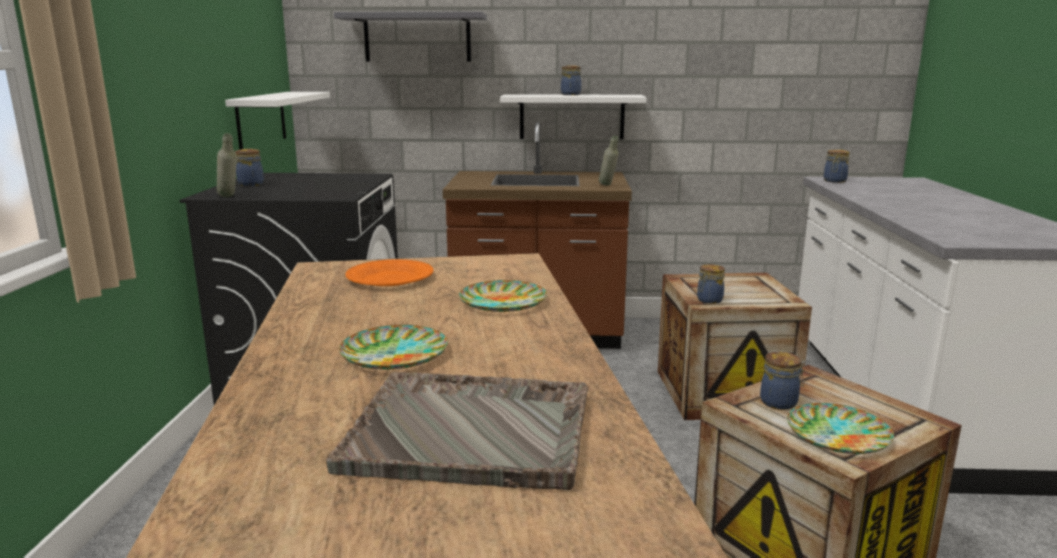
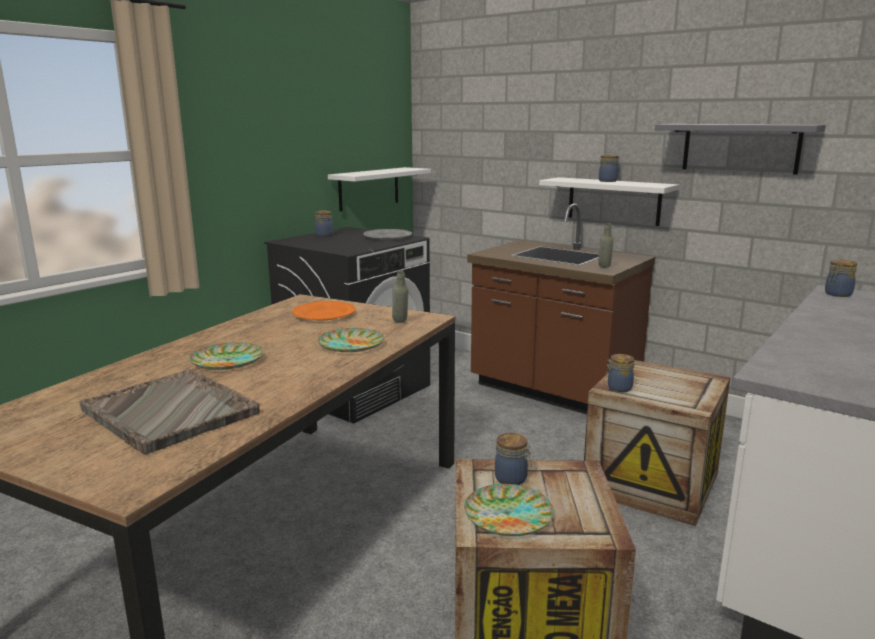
camera: 35 degrees right, 0 degrees up
grey bottle [217,133,237,197] -> grey bottle moved to [392,271,408,323]
grey shelf [334,12,487,61] -> grey shelf moved to [655,124,826,175]
none -> grey plate [363,229,412,240]

